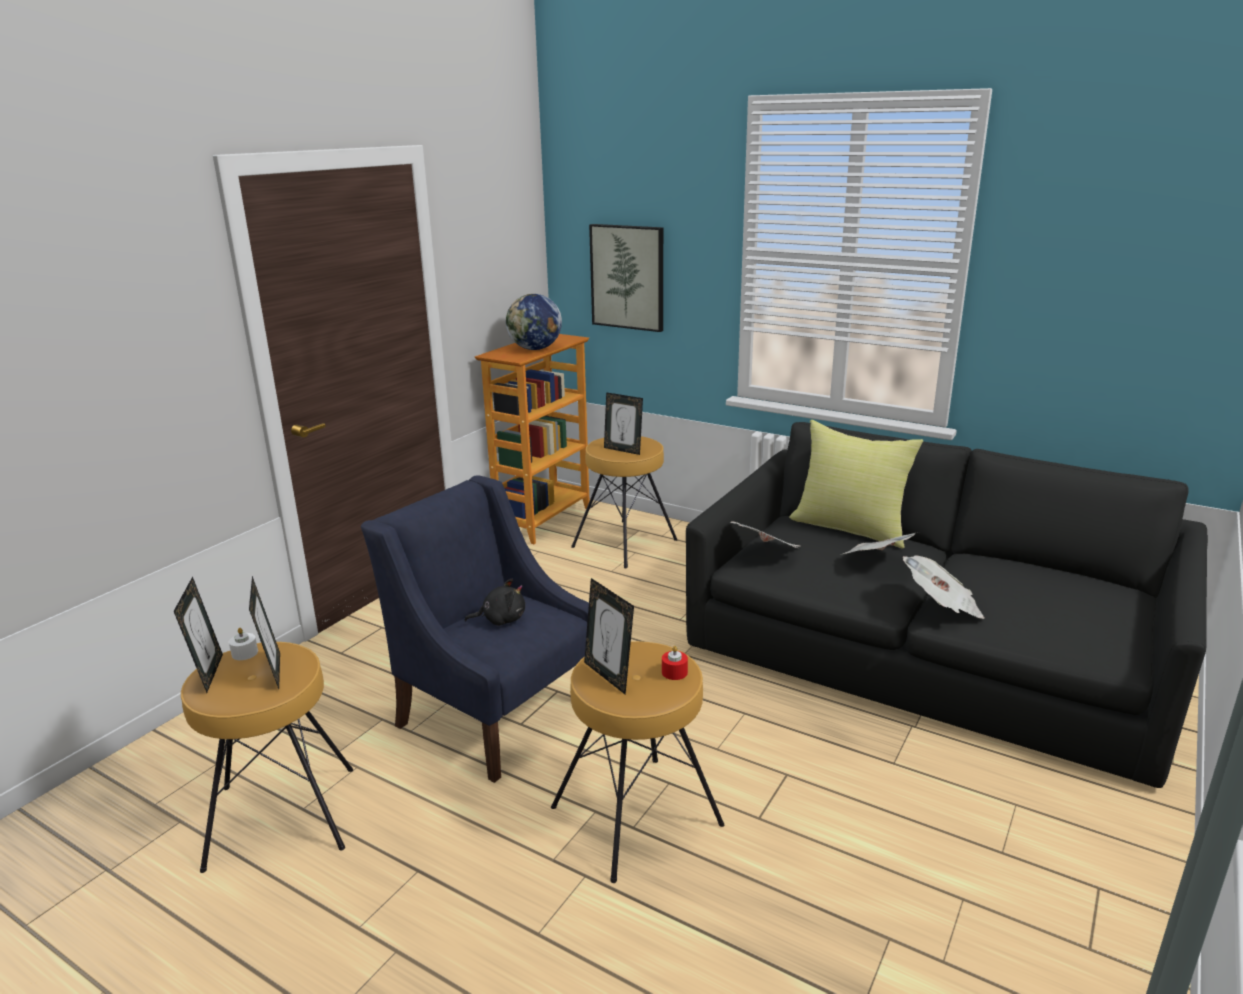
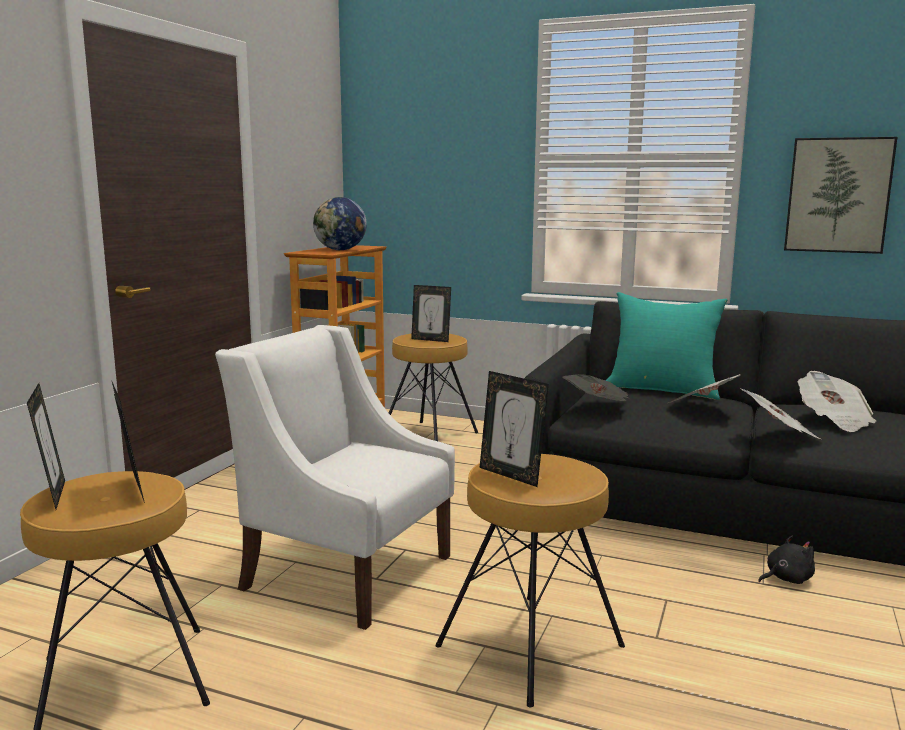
camera: 10 degrees left, 10 degrees down
white candle [229,628,258,660] -> none
blue armchair [361,475,589,783] -> white armchair [215,325,455,630]
black plush toy [465,578,525,626] -> black plush toy moved to [758,536,815,584]
picture [589,224,663,332] -> picture moved to [784,137,897,254]
red candle [662,646,688,680] -> none
yellow pillow [789,420,923,548] -> turquoise pillow [606,292,727,400]
none -> newspaper [798,371,876,432]

